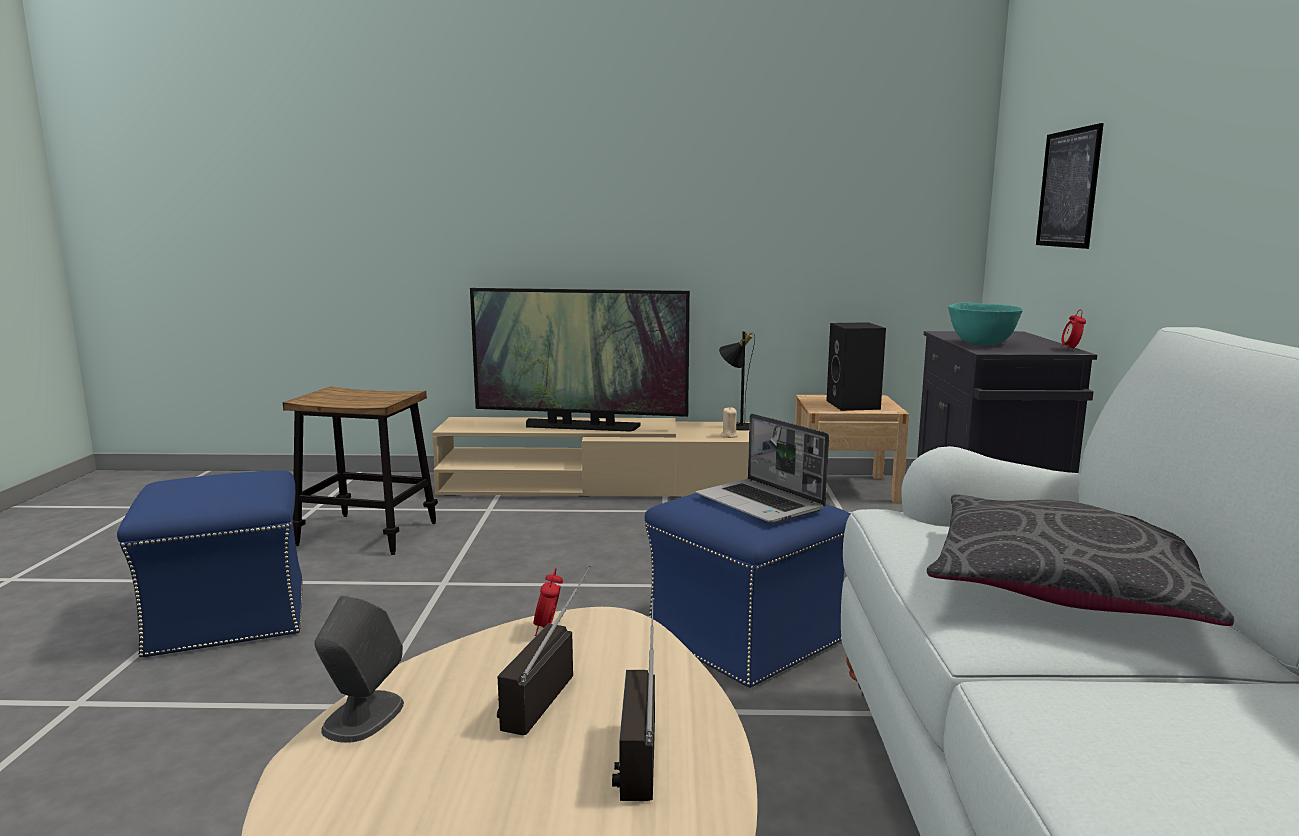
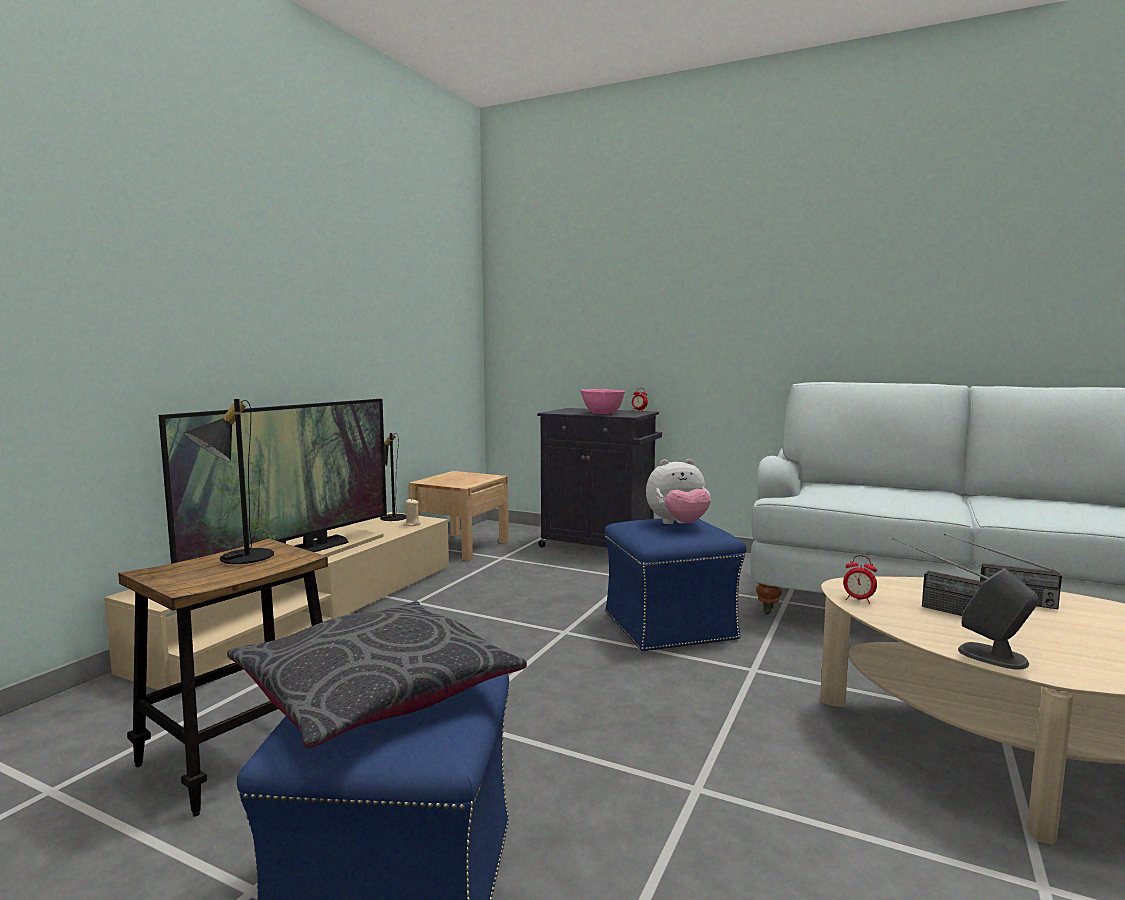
camera: 65 degrees left, 5 degrees down
laptop [696,413,829,523] -> plush toy [646,459,711,524]
black speaker [826,322,886,411] -> none
grey pillow [927,494,1235,626] -> grey pillow moved to [227,601,527,748]
turquoise bowl [948,302,1023,345] -> pink bowl [581,389,625,414]
picture [1036,123,1104,249] -> none
none -> black table lamp [183,399,274,564]

